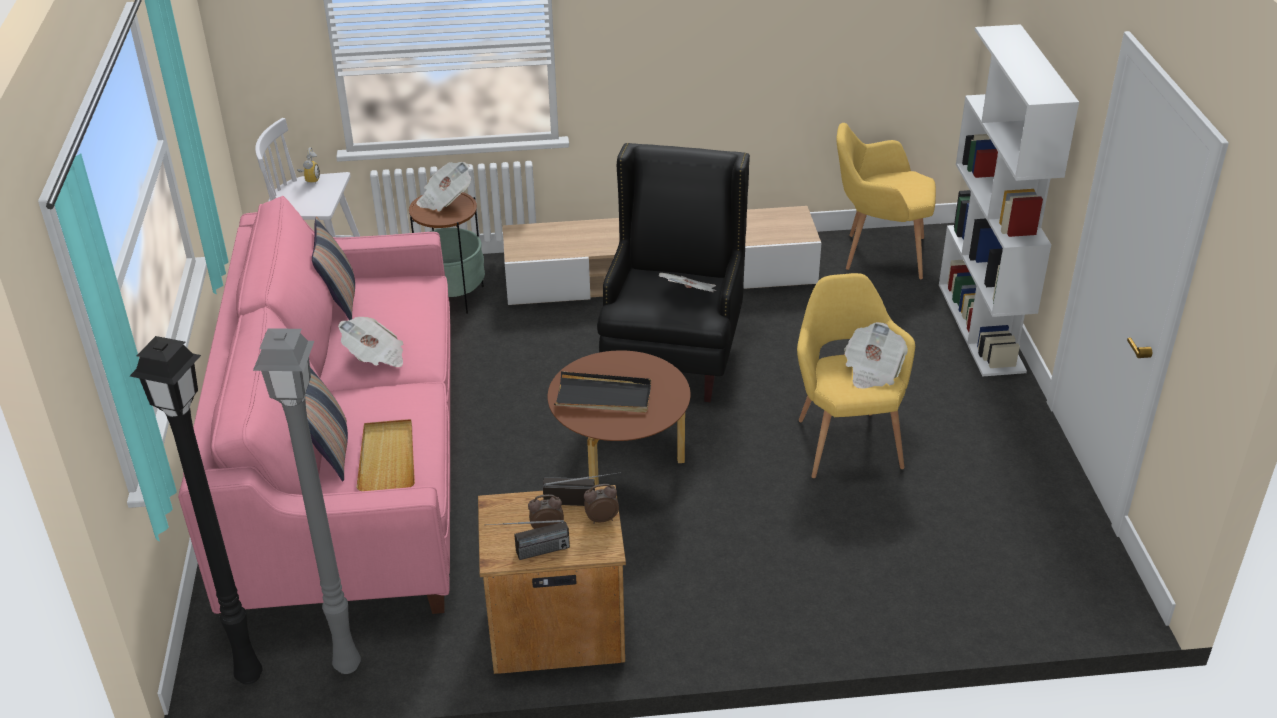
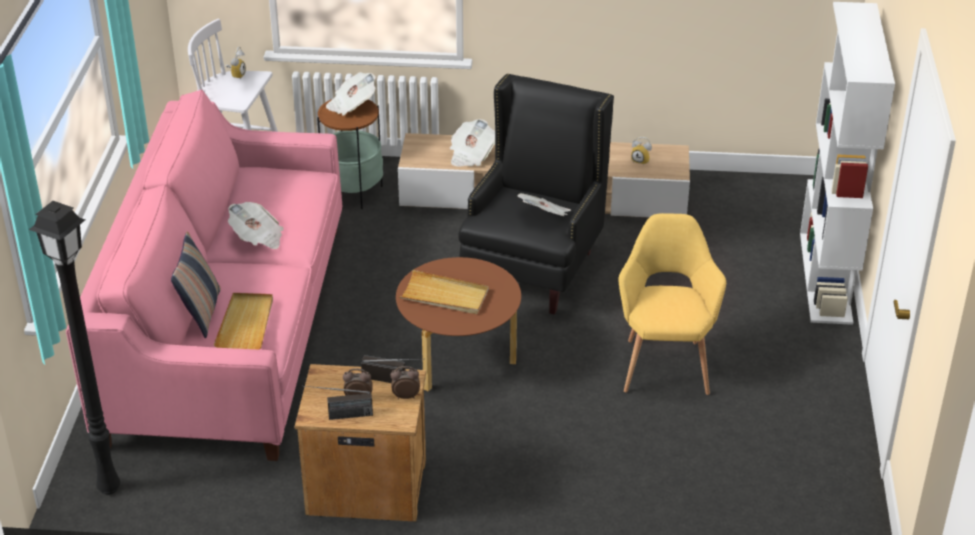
camera: 10 degrees right, 0 degrees up
grey floor lamp [253,328,361,674] -> none
pillow [312,216,355,320] -> none
black tray [554,371,651,413] -> beige tray [399,270,489,314]
yellow armchair [836,123,936,279] -> none
newspaper [844,322,908,389] -> newspaper moved to [450,119,495,167]
none -> alarm clock [631,137,652,164]

